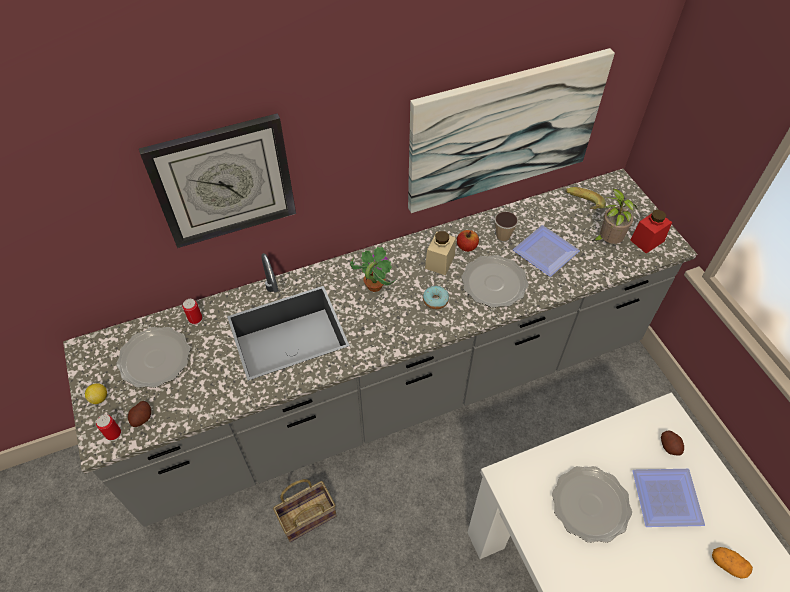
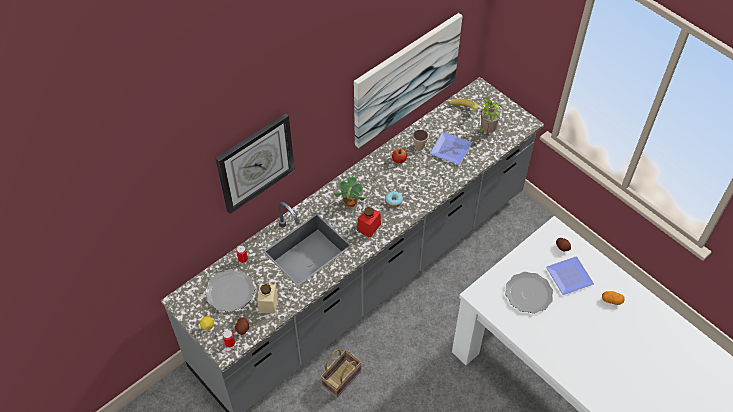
camera: 20 degrees left, 0 degrees up
beige jar [425,231,456,275] -> beige jar moved to [257,284,278,314]
plate [461,255,529,308] -> none
red jar [630,209,672,253] -> red jar moved to [357,206,381,238]

